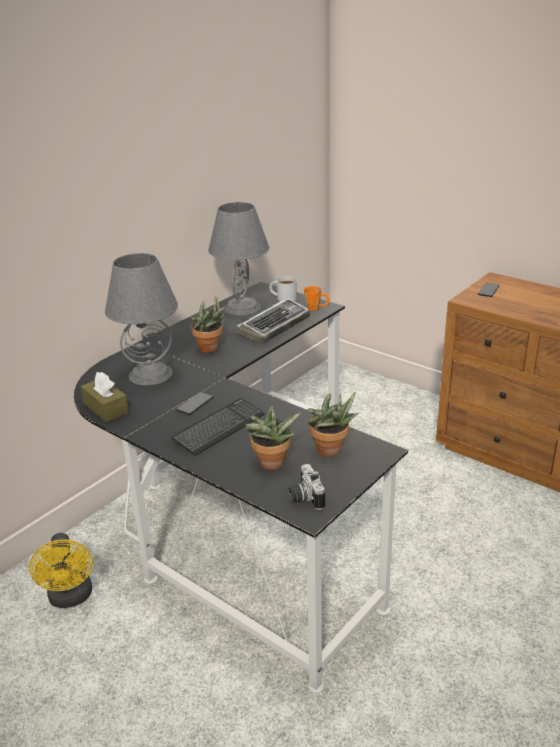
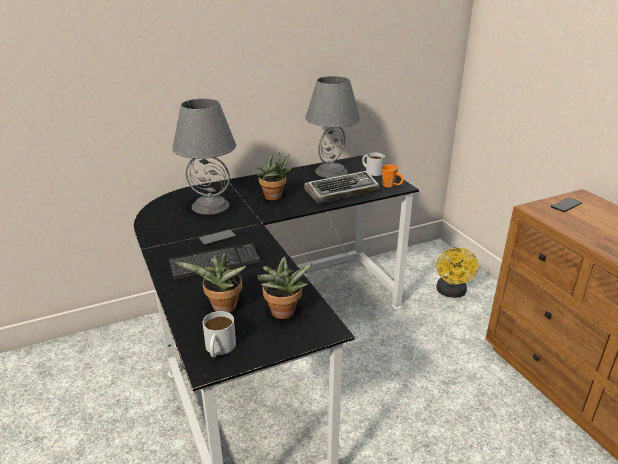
camera: 25 degrees right, 0 degrees up
yellow fan [29,533,93,608] -> yellow fan moved to [436,247,479,298]
brown tissue box [81,372,129,422] -> none
camera [288,464,325,510] -> white mug [203,311,236,357]

